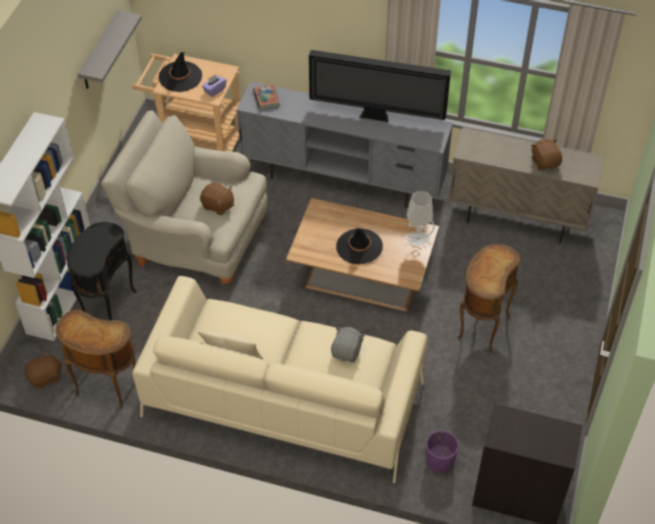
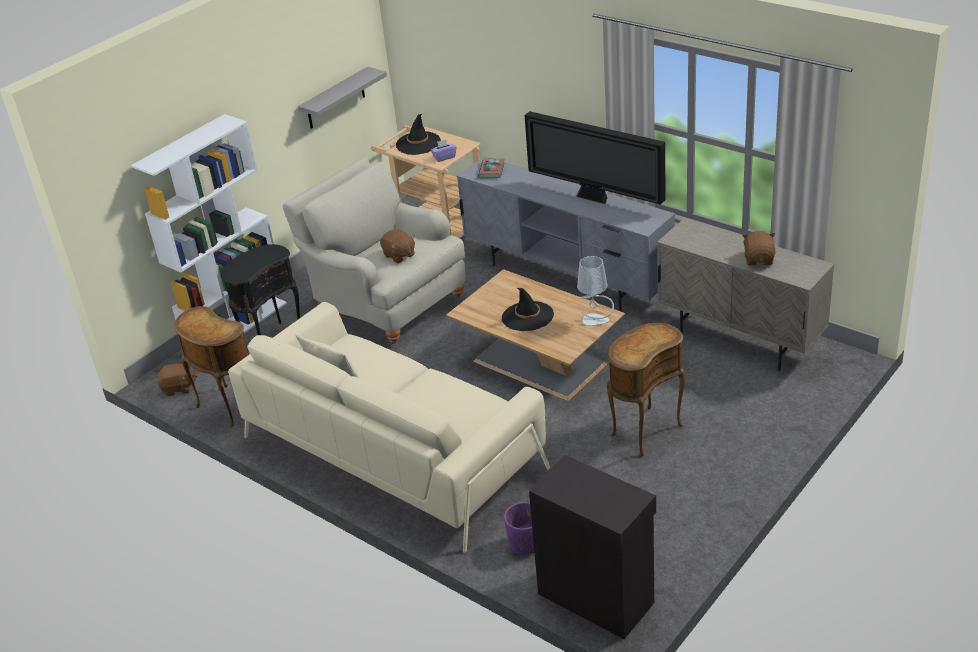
camera: 25 degrees right, 15 degrees down
grey plush toy [331,327,365,362] -> none

